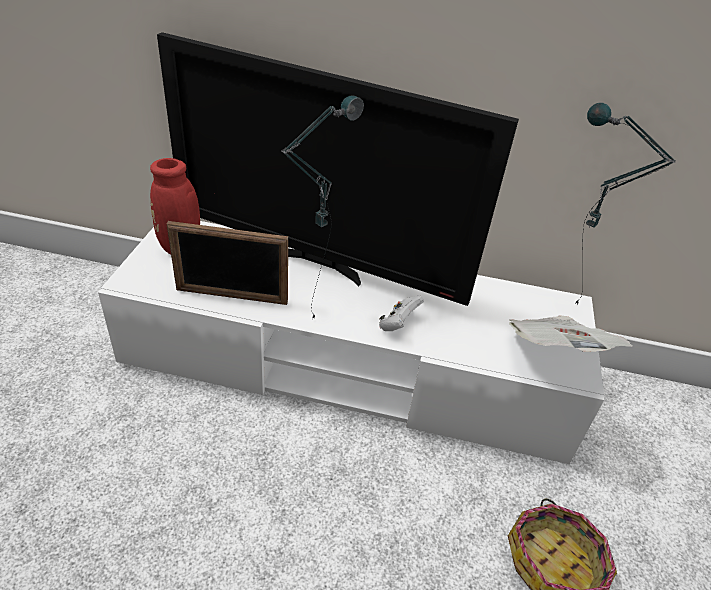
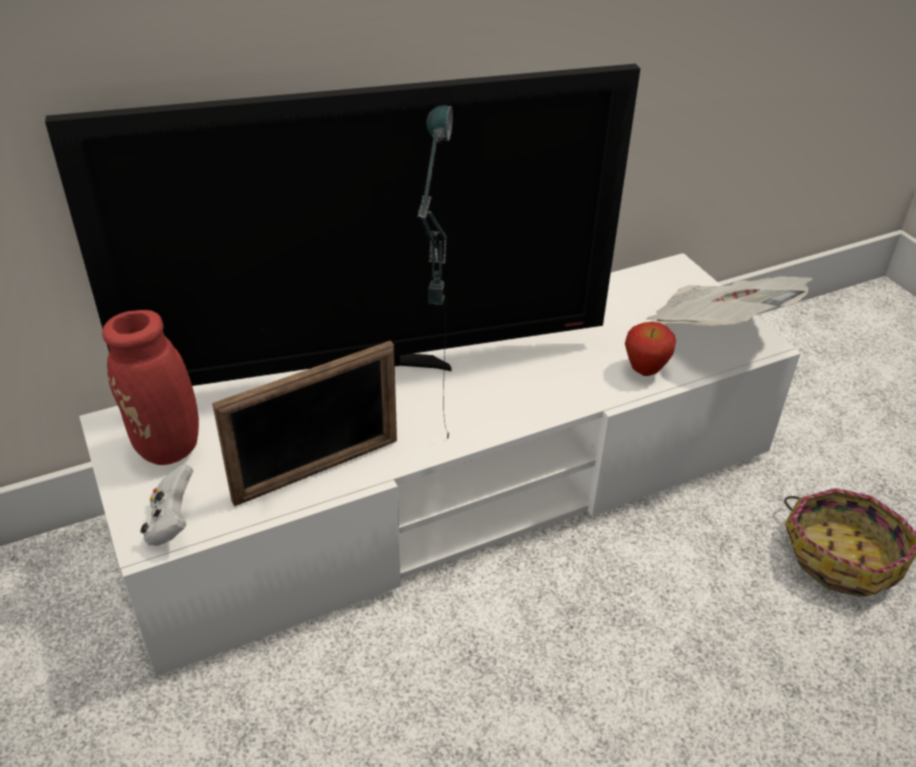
camera: 35 degrees left, 0 degrees up
white game controller [379,295,424,331] -> white game controller moved to [141,464,194,546]
table lamp [576,103,676,303] -> none
none -> apple [625,322,676,376]

